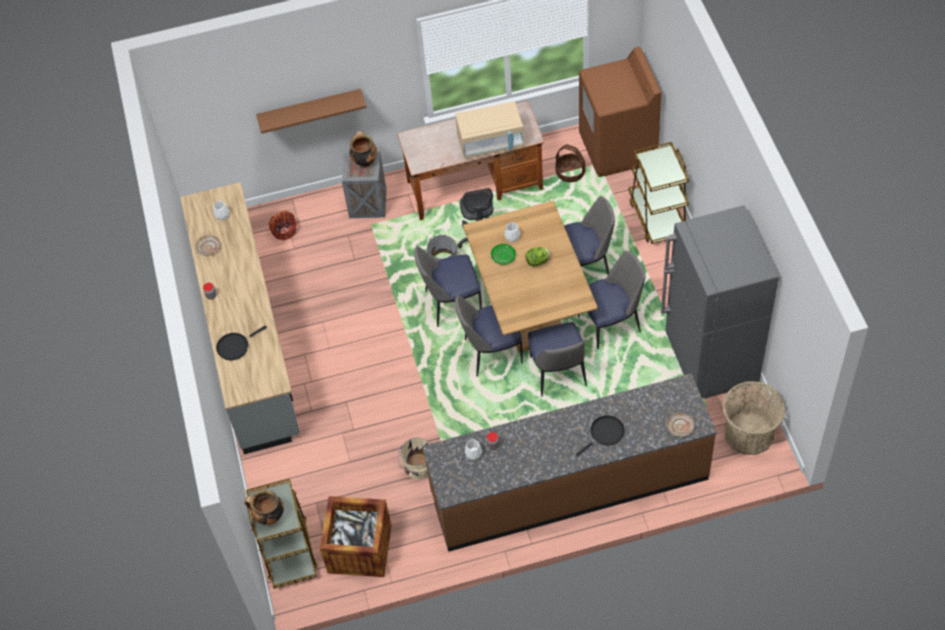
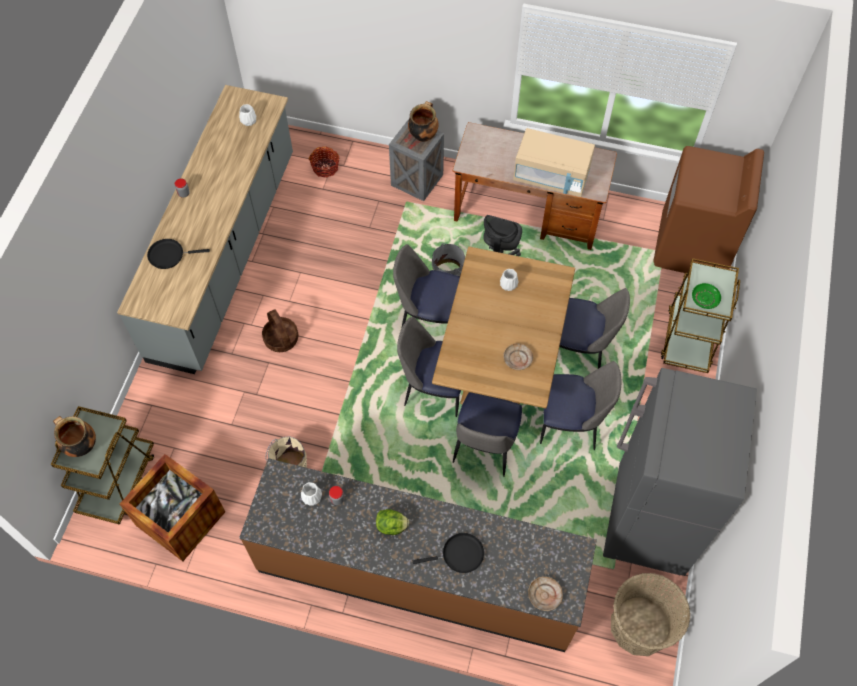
camera: 25 degrees right, 5 degrees up
beige plate [196,235,220,256] -> beige plate moved to [503,343,533,370]
brown shelf [256,89,366,134] -> none
green plate [491,244,516,265] -> green plate moved to [692,283,721,309]
lettuce [525,247,550,266] -> lettuce moved to [376,509,409,535]
basket [555,144,586,182] -> basket moved to [262,309,298,352]

